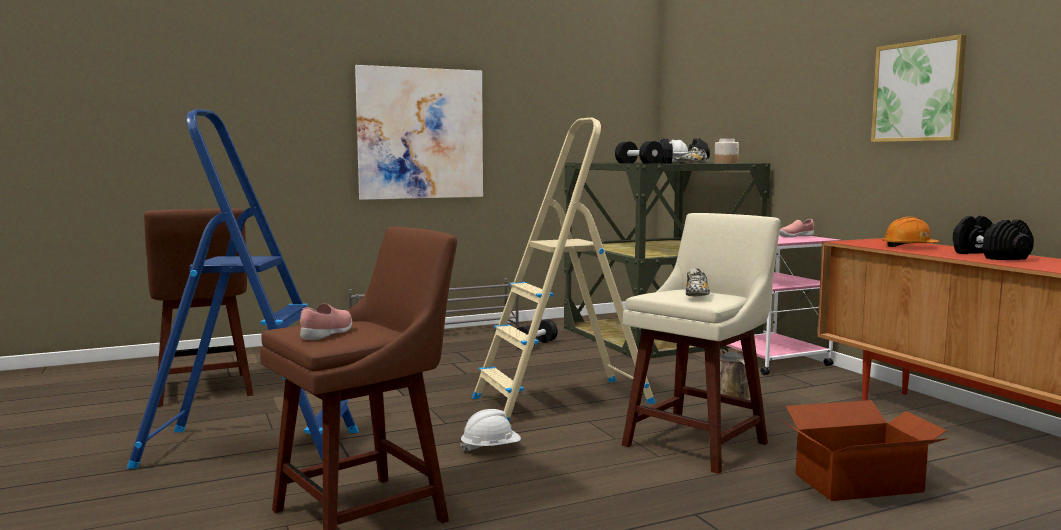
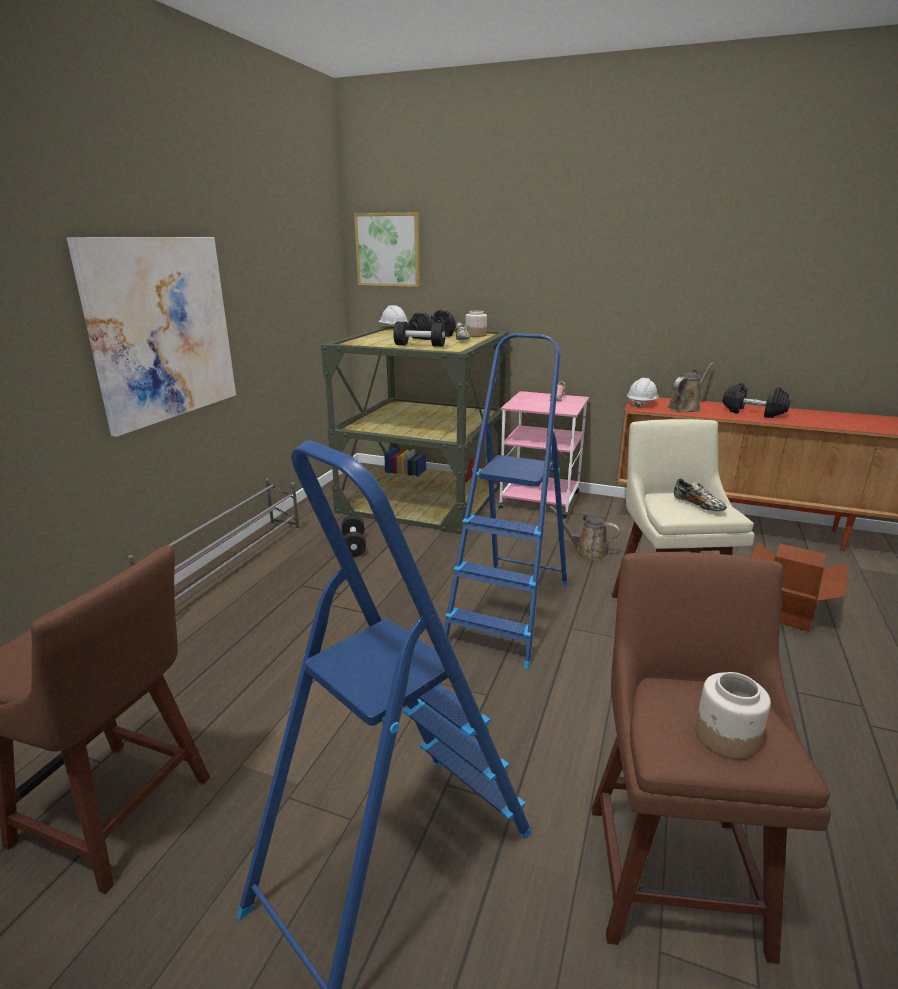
camera: 45 degrees left, 15 degrees up
pink shoe [300,304,352,340] -> jar [695,672,771,760]
white hard hat [460,409,521,453] -> white hard hat moved to [627,378,658,408]
beige step ladder [472,117,656,421] -> blue step ladder [444,333,568,669]
picture [871,34,966,142] -> picture moved to [354,212,420,287]
orange hard hat [882,217,940,247] -> brown watering can [668,362,714,412]

